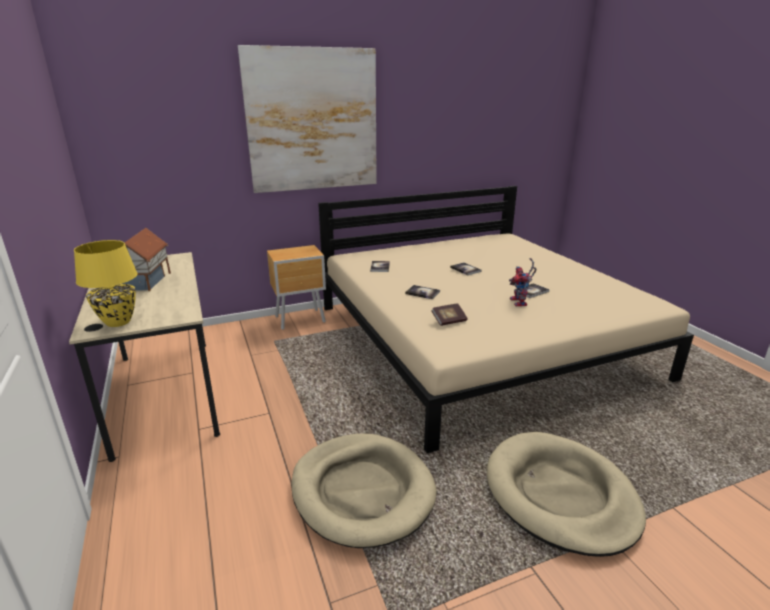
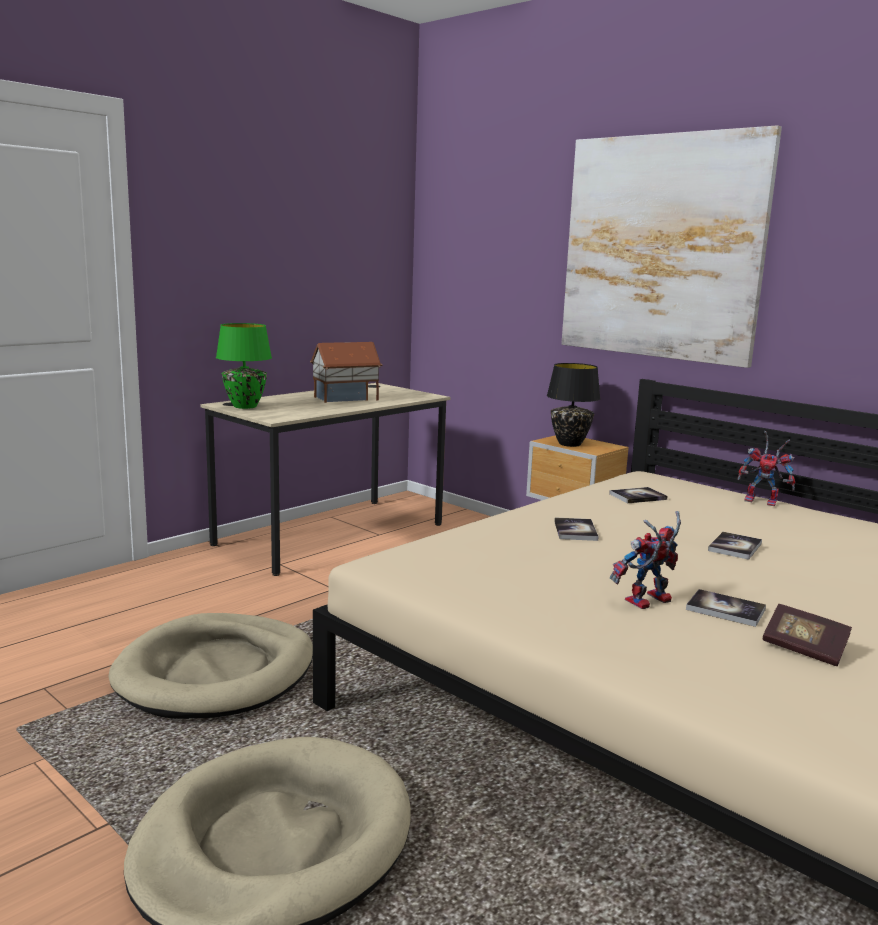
camera: 65 degrees right, 10 degrees down
yellow table lamp [74,240,138,327] -> green table lamp [216,323,272,409]
book [431,303,467,326] -> book moved to [763,604,852,666]
none -> black table lamp [547,363,601,447]
none -> toy robot [737,431,795,506]

